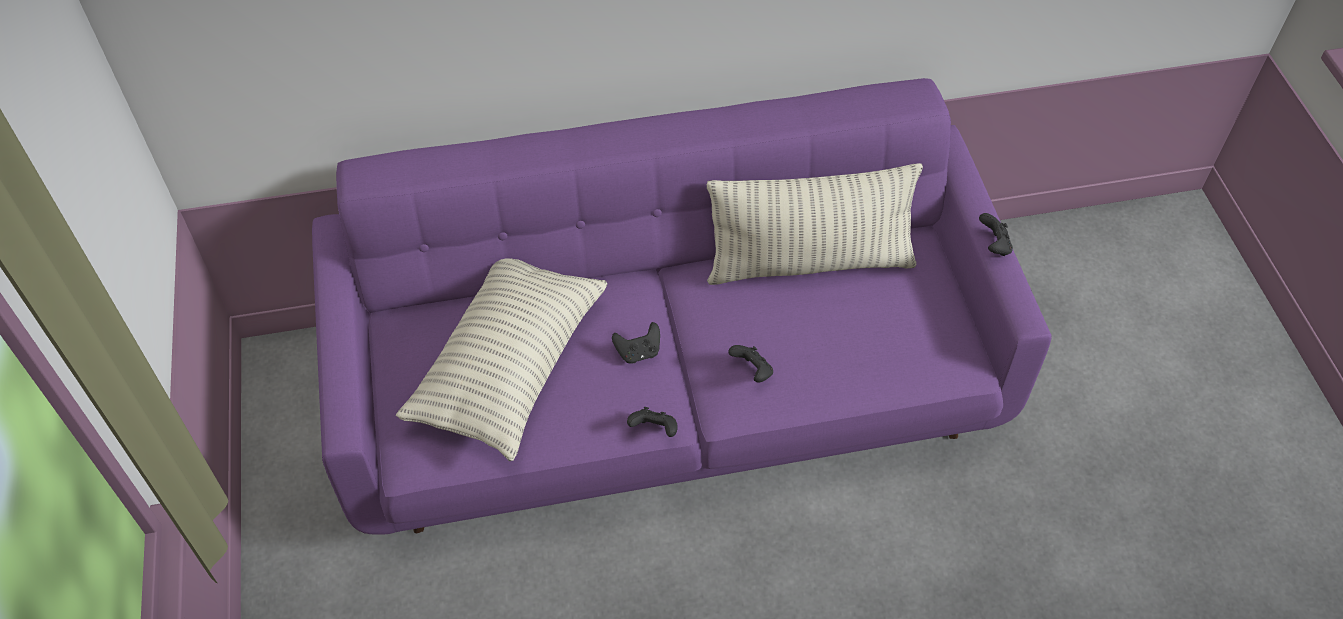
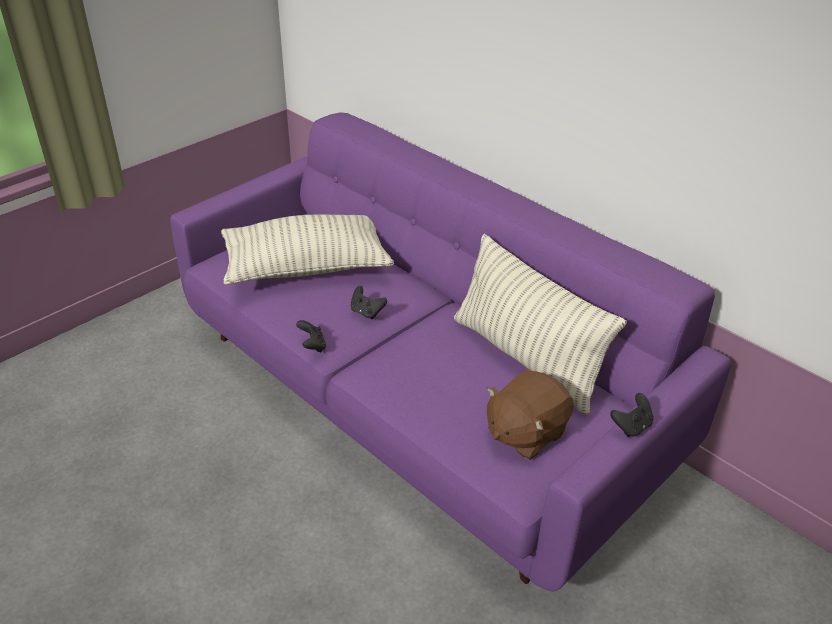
camera: 55 degrees right, 15 degrees down
black game controller [728,345,773,382] -> none
none -> brown plush toy [487,370,574,460]

